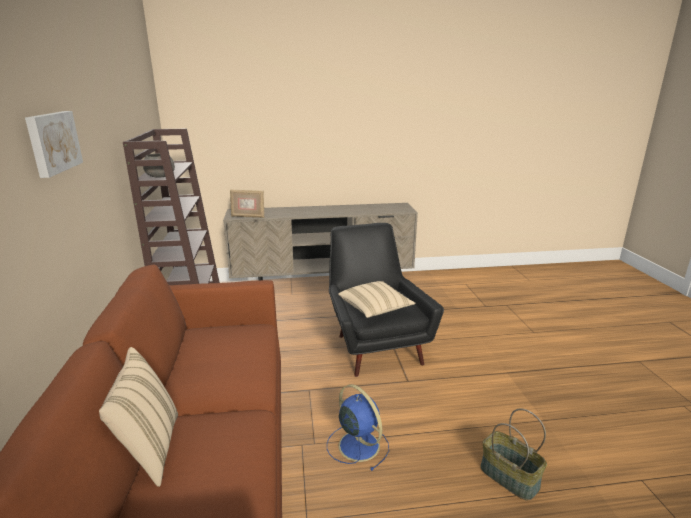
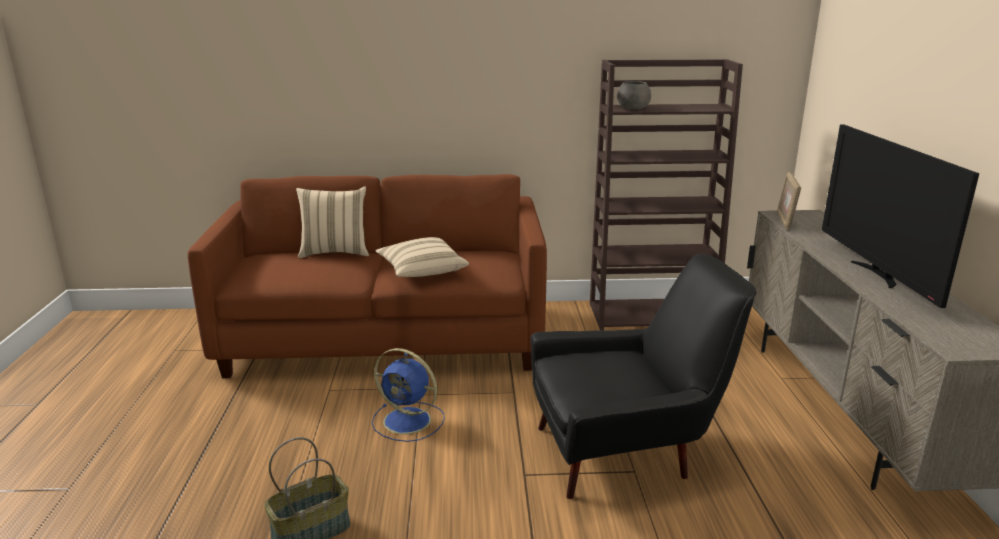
camera: 95 degrees right, 0 degrees up
picture [25,111,83,178] -> none
blue fan [327,384,389,471] -> blue fan turned 60 degrees clockwise [372,348,445,442]
beige pillow [338,281,416,318] -> beige pillow moved to [376,237,469,277]
none -> television [822,125,980,308]

